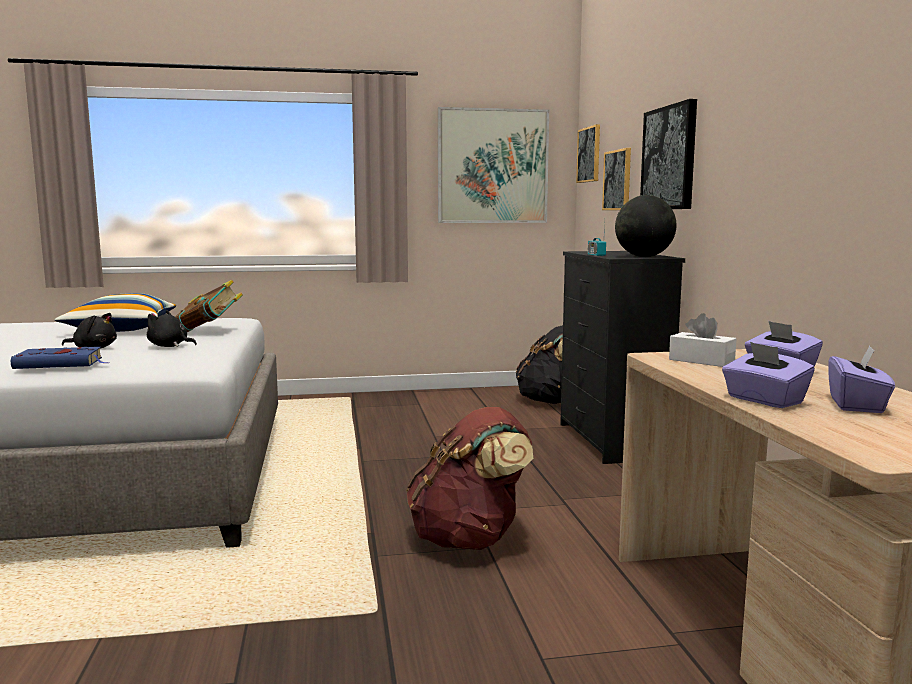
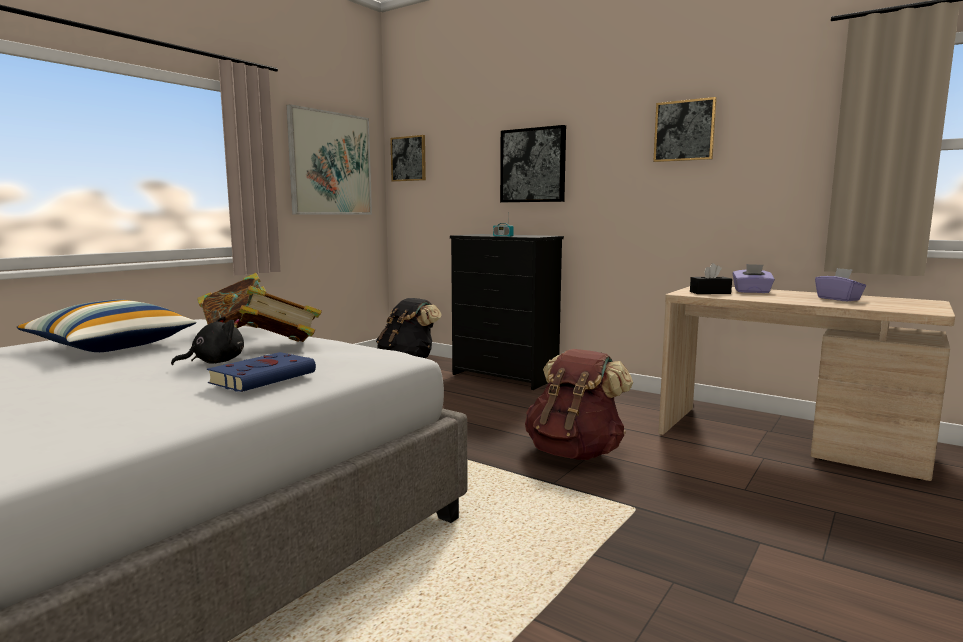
camera: 45 degrees left, 0 degrees up
black plush toy [147,310,197,347] -> book [234,286,322,342]
picture [602,148,631,210] -> picture moved to [653,97,717,162]
globe [615,195,676,257] -> none
white tissue box [669,313,737,367] -> black tissue box [690,263,732,294]
purple tissue box [722,342,815,408] -> none

